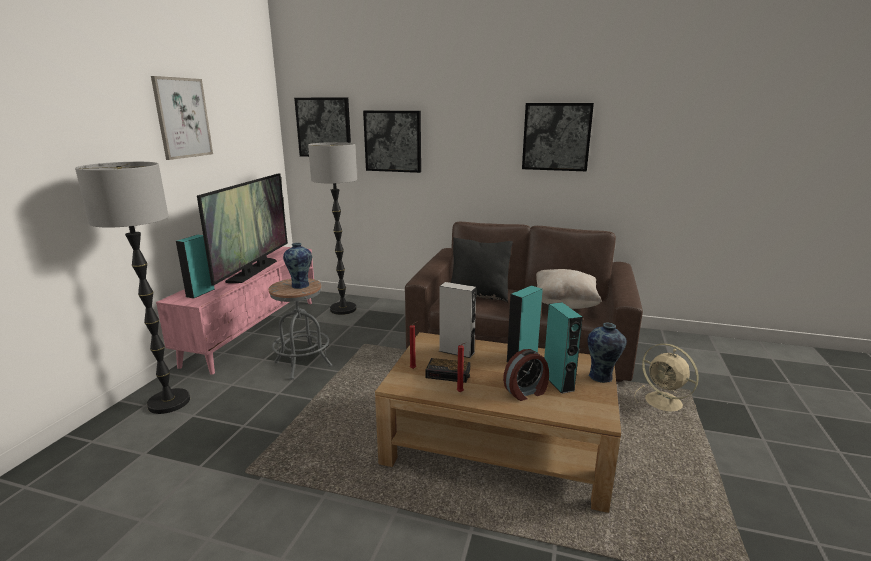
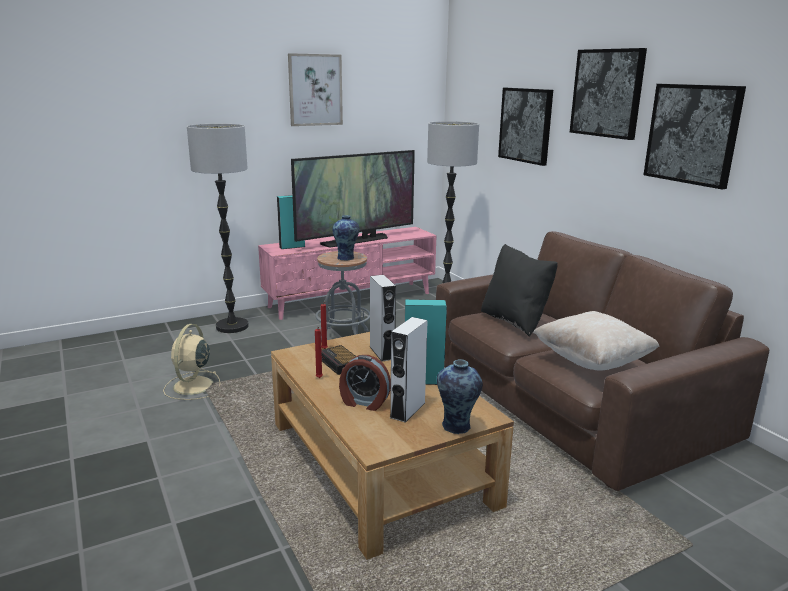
camera: 45 degrees right, 0 degrees up
picture [294,97,351,157] -> picture moved to [570,48,647,140]
turquoise speaker [544,302,583,394] -> white speaker [390,317,428,423]
beige fan [634,344,699,411] -> beige fan moved to [163,324,220,400]

